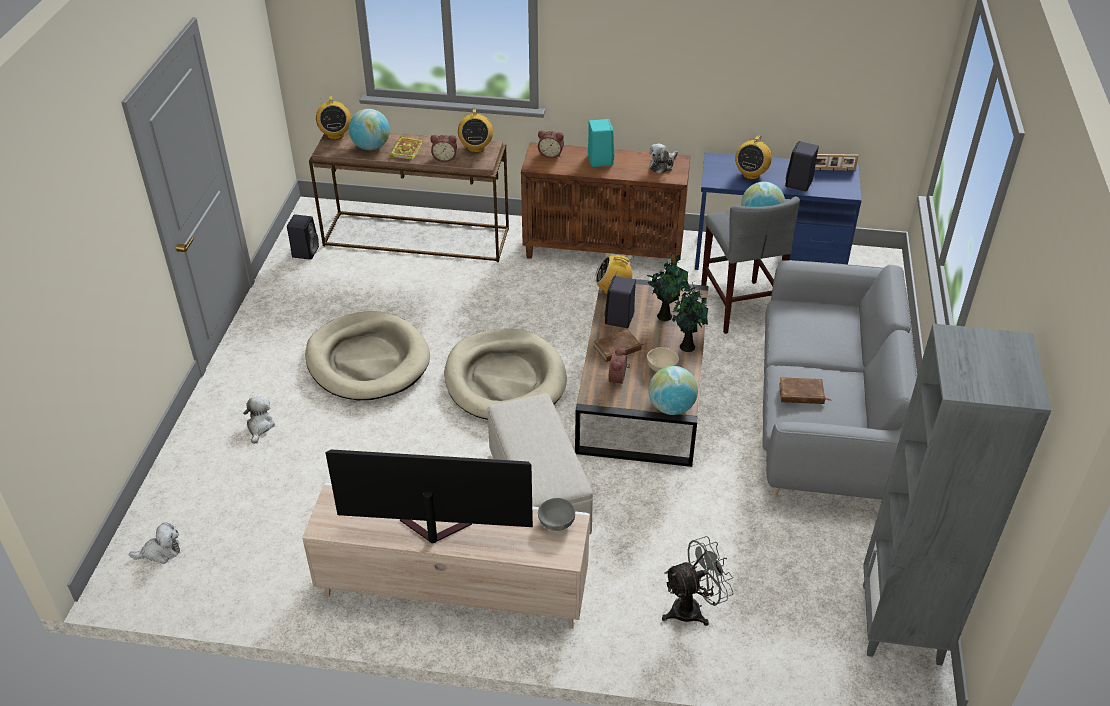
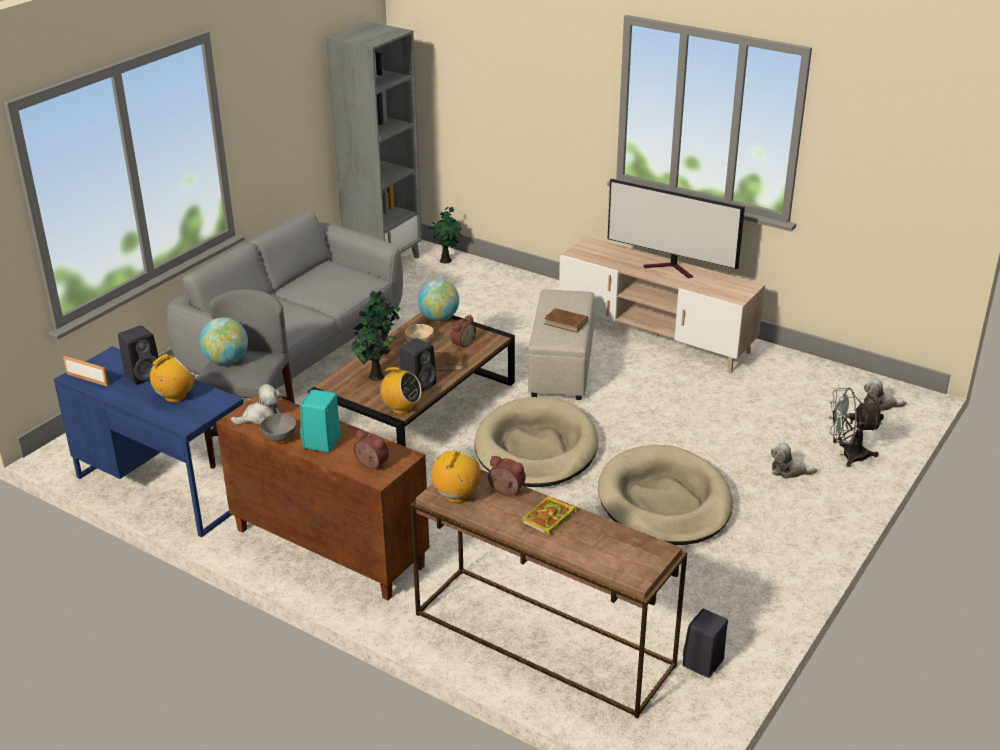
camera: 155 degrees left, 10 degrees down
plush toy [243,397,275,444] -> plush toy turned 75 degrees clockwise [771,442,817,479]
radio [316,96,351,140] -> none
globe [349,109,390,150] -> none
grey bowl [538,498,575,531] -> grey bowl moved to [260,413,296,442]
grey fan [662,536,733,626] -> grey fan moved to [829,388,884,467]
brown book [779,377,831,404] -> brown book moved to [544,308,588,333]
none -> potted plant [427,207,462,263]

